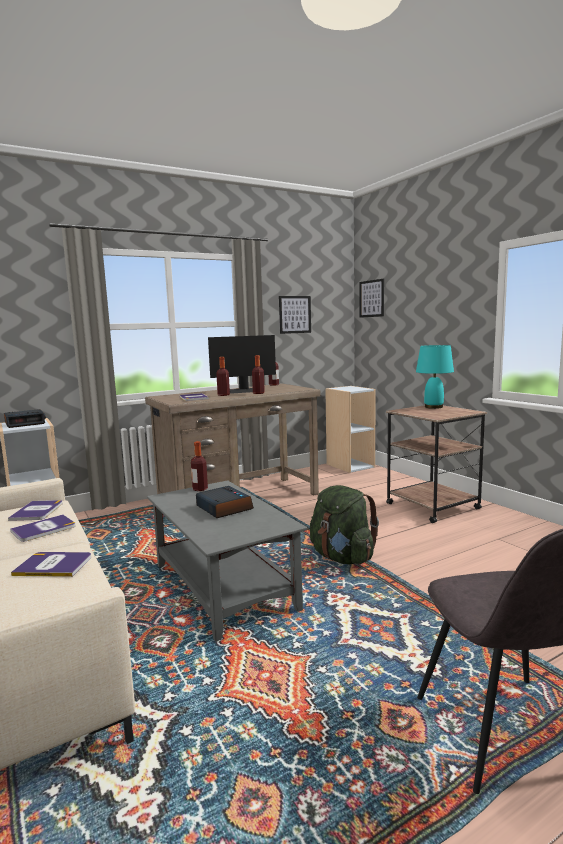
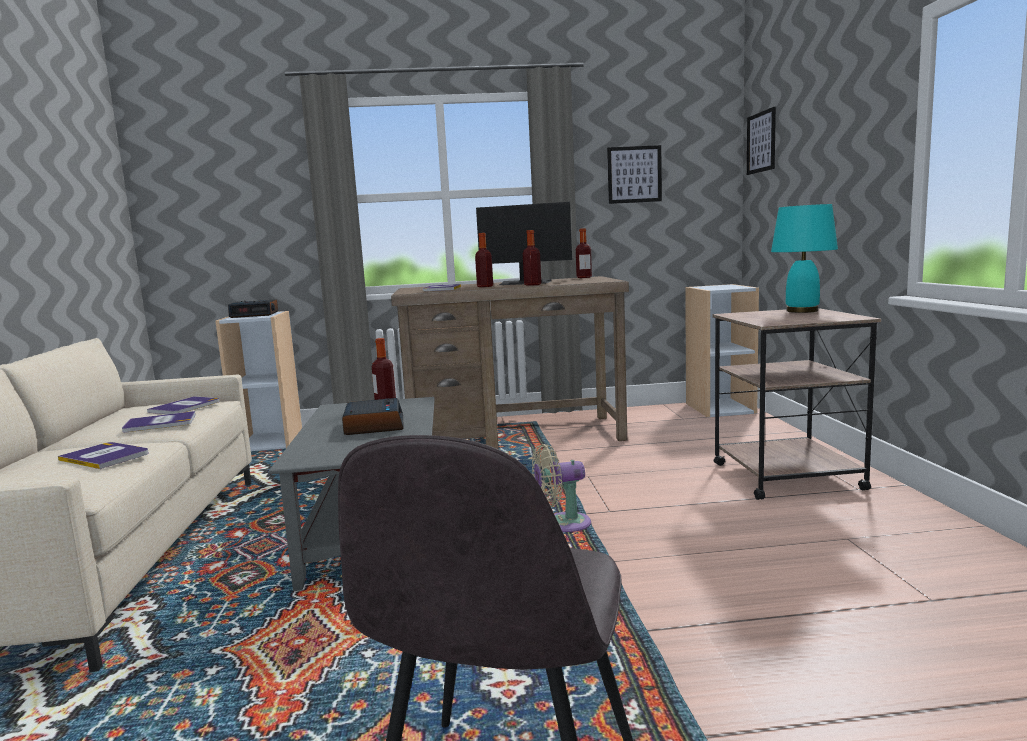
camera: 25 degrees right, 0 degrees up
green backpack [310,485,379,564] -> beige fan [532,444,591,532]

